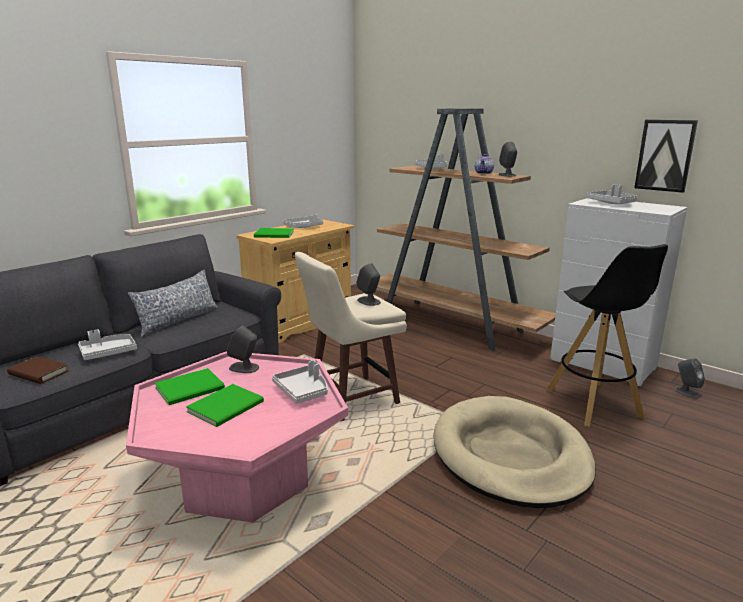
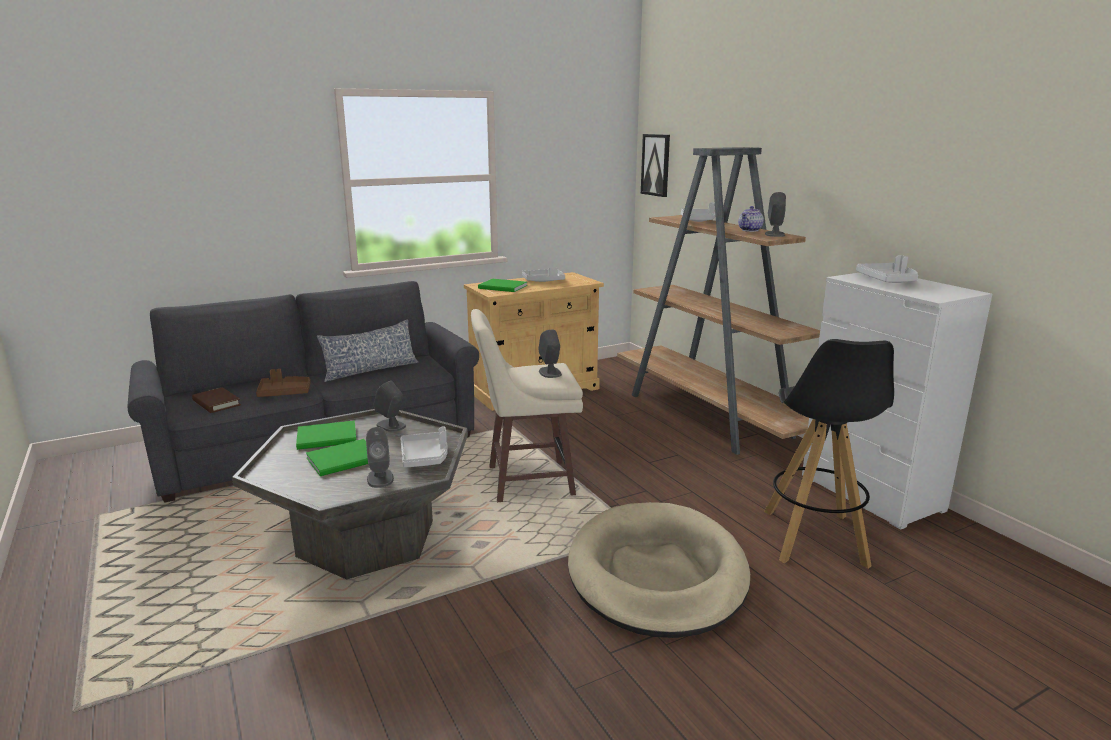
camera: 20 degrees right, 0 degrees up
grey tray [78,329,137,360] -> brown tray [256,369,311,397]
pink coffee table [126,351,348,523] -> grey coffee table [232,409,468,579]
picture [634,120,698,193] -> picture moved to [641,134,670,197]
grey speaker [674,358,705,398] -> grey speaker moved to [366,427,394,488]

